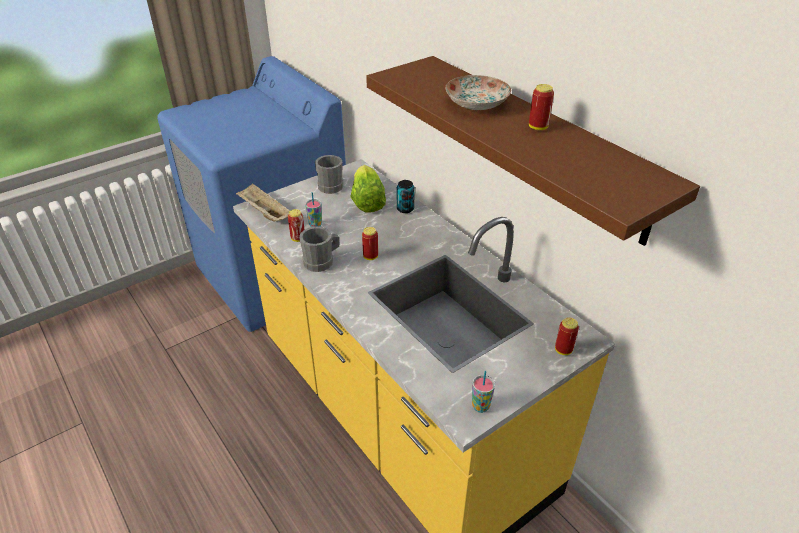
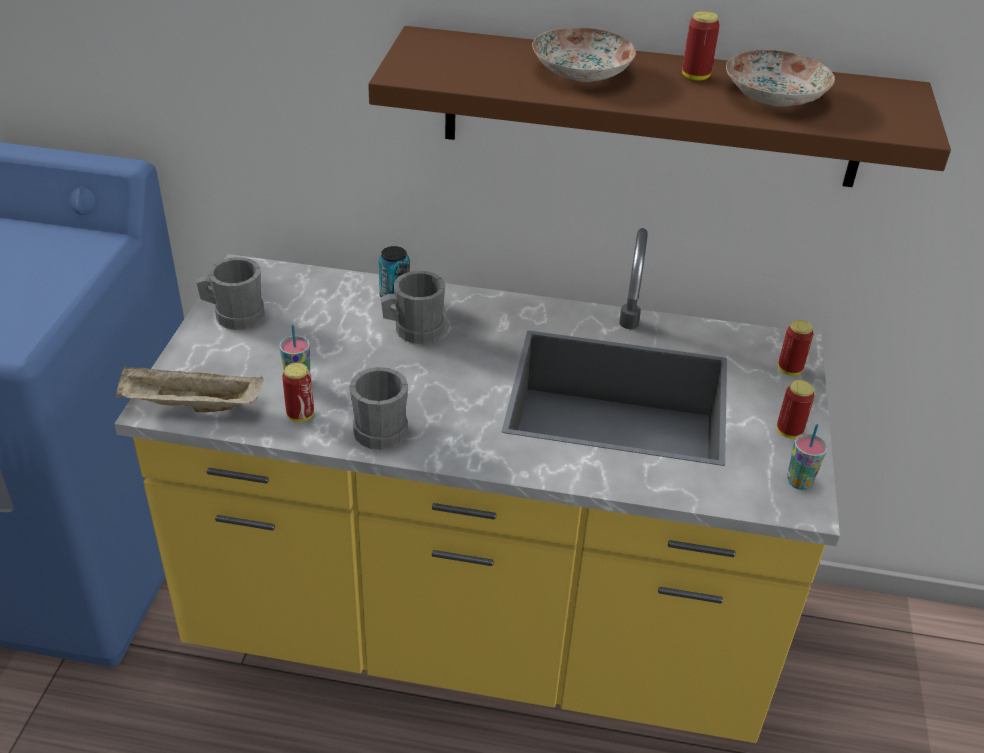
camera: 45 degrees left, 0 degrees up
lettuce [351,165,386,213] -> none
can [362,227,378,260] -> can moved to [777,380,815,439]
none -> grey mug [381,271,445,344]
none -> plate [726,50,835,107]

